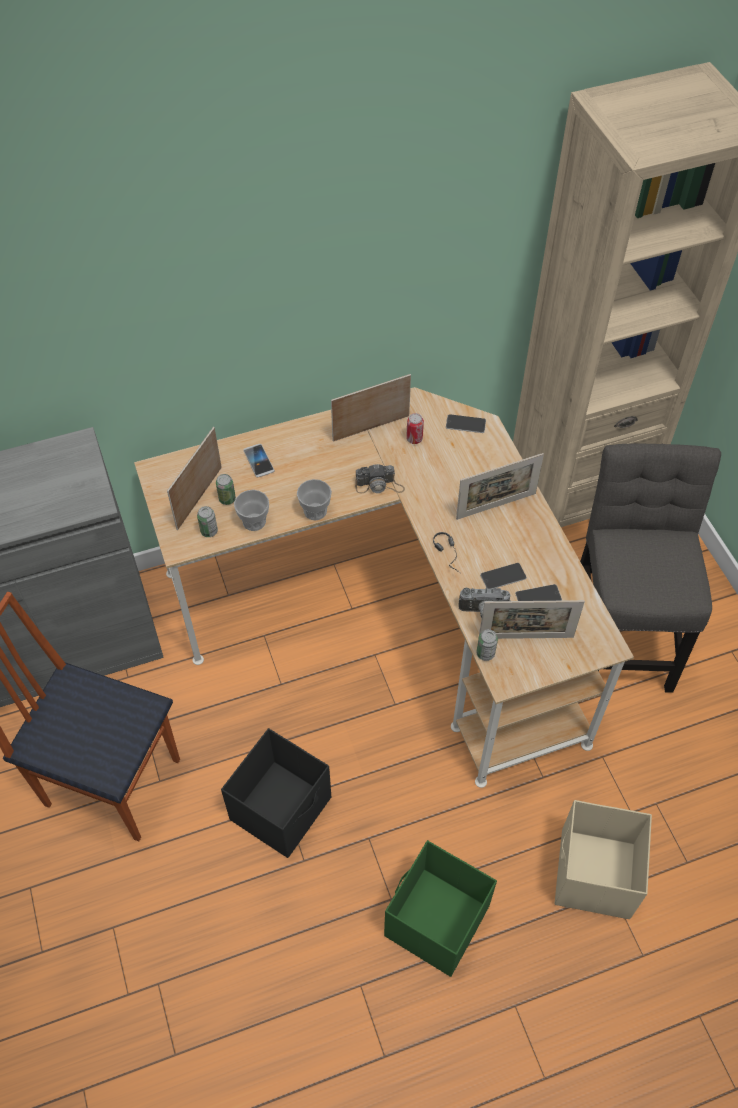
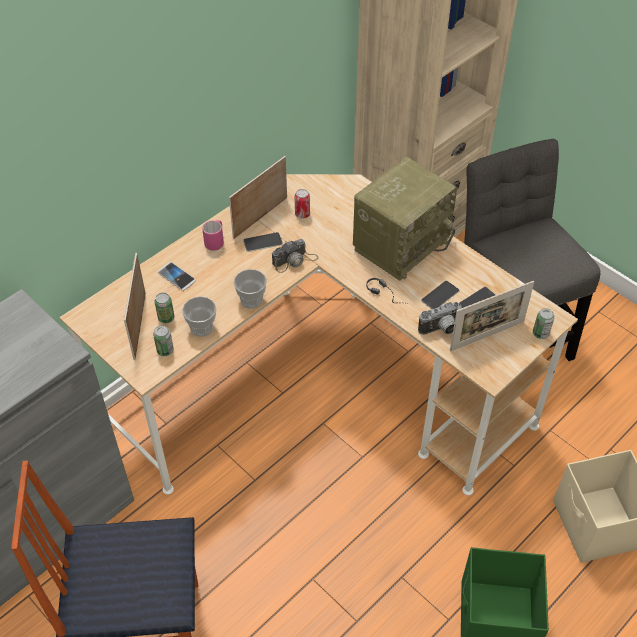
camera: 25 degrees left, 5 degrees down
black storage box [221,729,331,858] -> none
phone [446,414,486,433] -> phone moved to [243,232,283,252]
picture frame [456,453,544,520] -> radio [353,157,457,281]
can [476,629,498,661] -> can moved to [533,308,555,339]
none -> pink mug [202,220,224,251]

